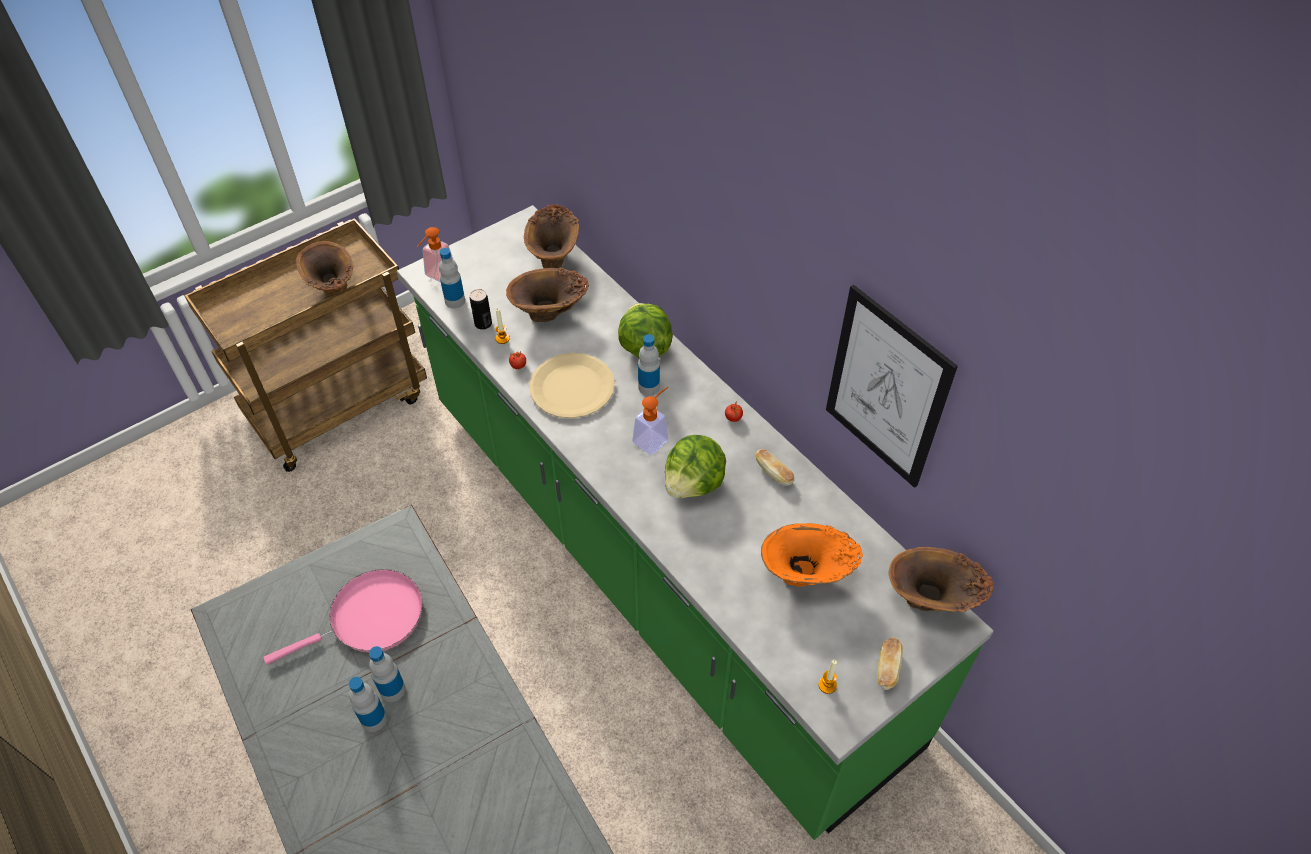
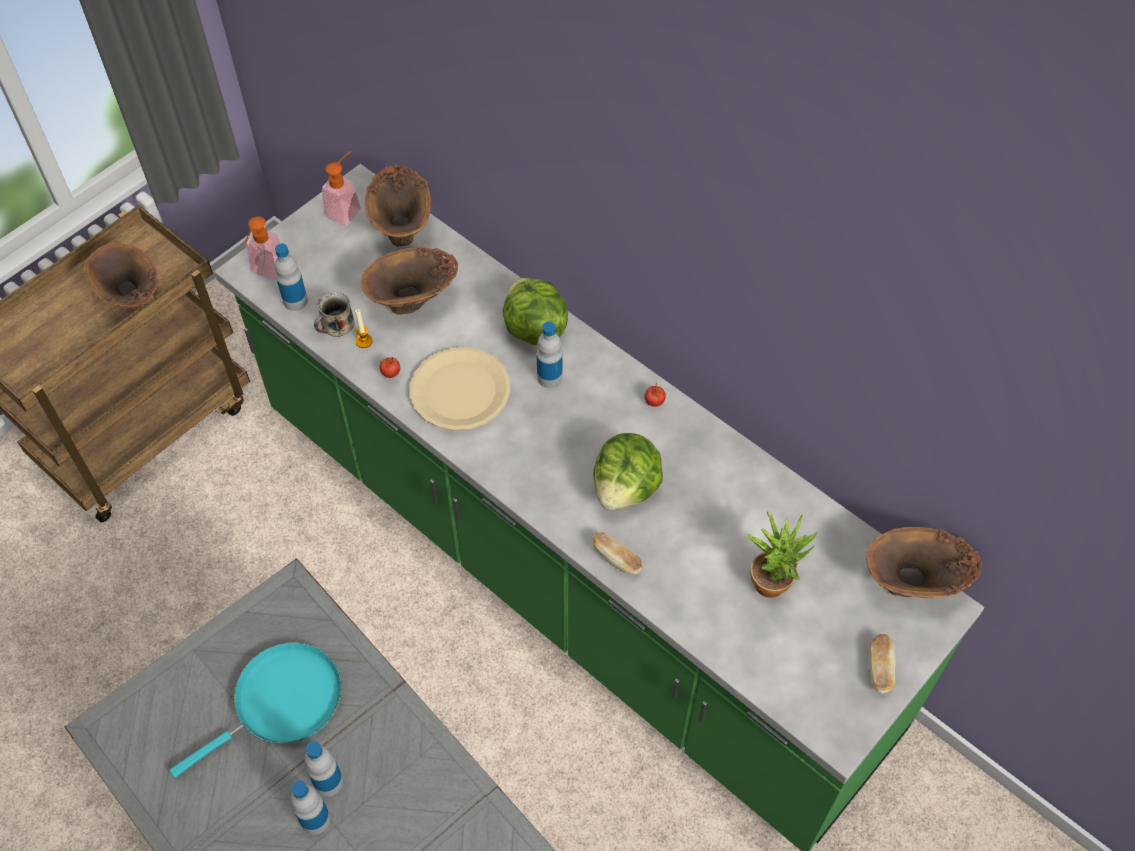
camera: 10 degrees left, 5 degrees up
pink frying pan [264,569,423,665] -> turquoise frying pan [169,642,342,778]
can [470,289,492,330] -> mug [314,292,355,337]
soap dispenser [632,387,668,455] -> soap dispenser moved to [322,151,361,226]
bread [756,449,794,486] -> bread moved to [593,532,643,575]
orange vase [761,523,863,587] -> potted plant [746,511,817,598]
candle [818,660,837,694] -> none
picture [826,285,958,488] -> none

